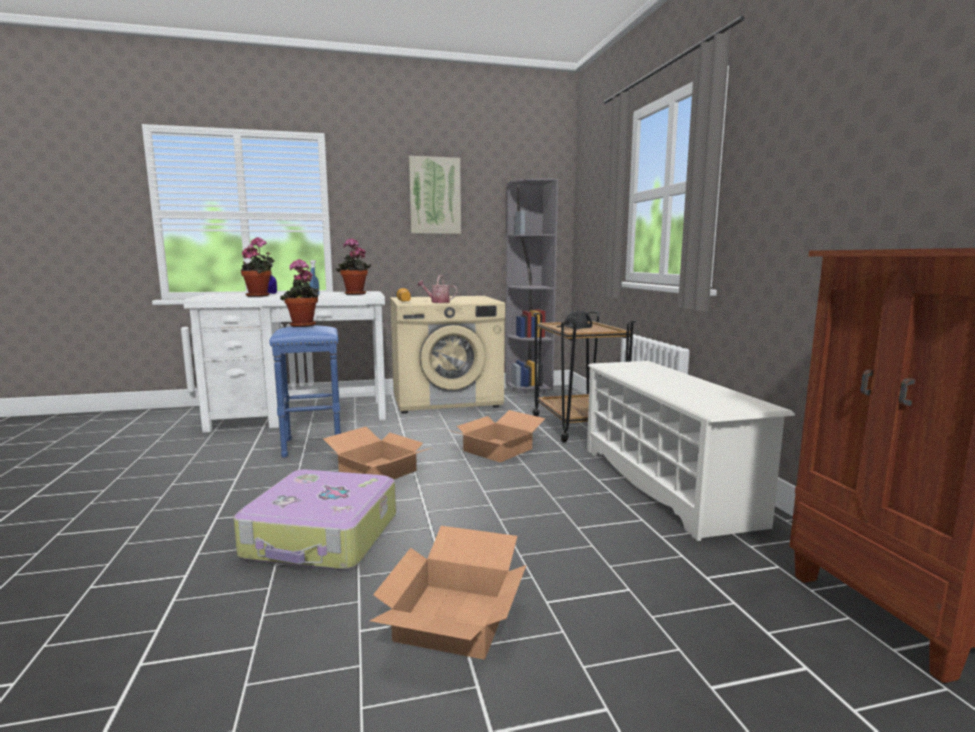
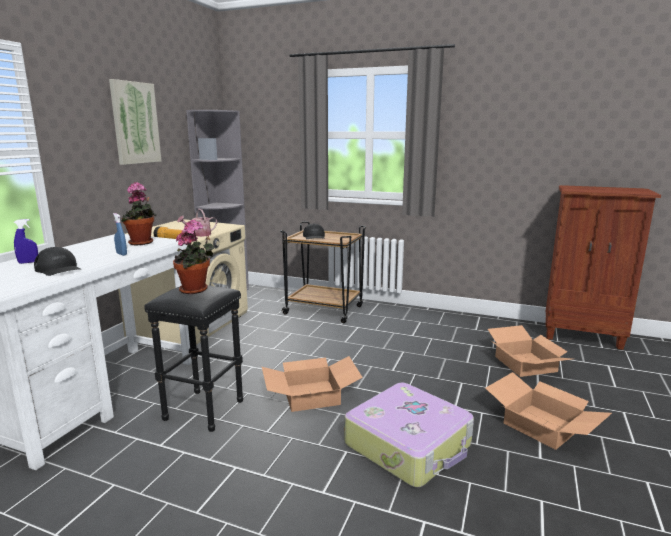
camera: 55 degrees left, 5 degrees up
potted plant [241,237,274,297] -> black cap [34,247,81,276]
blue stool [269,325,341,457] -> black stool [144,285,243,432]
cardboard box [449,410,546,462] -> cardboard box moved to [488,325,571,377]
white shoe rack [587,361,795,541] -> none

